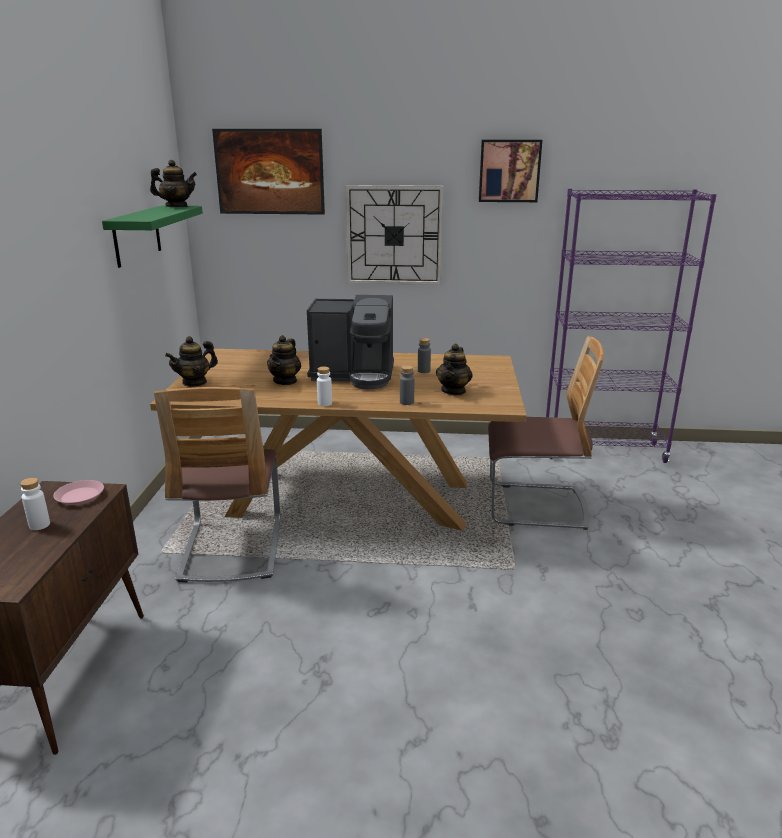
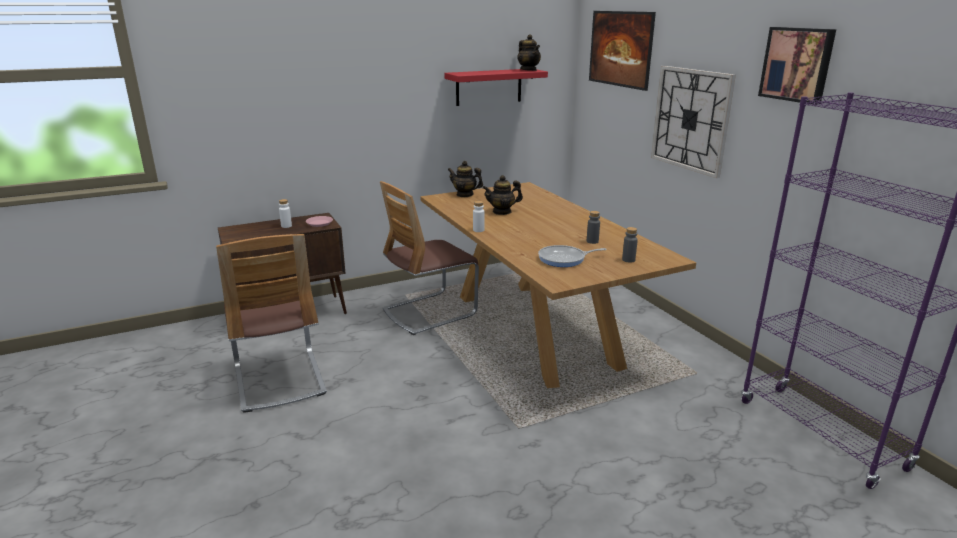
camera: 60 degrees right, 0 degrees up
green shelf [102,206,203,268] -> red shelf [444,69,548,106]
coffee machine [307,295,394,389] -> none
grey bottle [400,365,415,405] -> grey bottle moved to [622,227,638,263]
teapot [436,343,473,395] -> frying pan [538,245,607,267]
chair [488,336,604,530] -> chair moved to [216,234,327,413]

